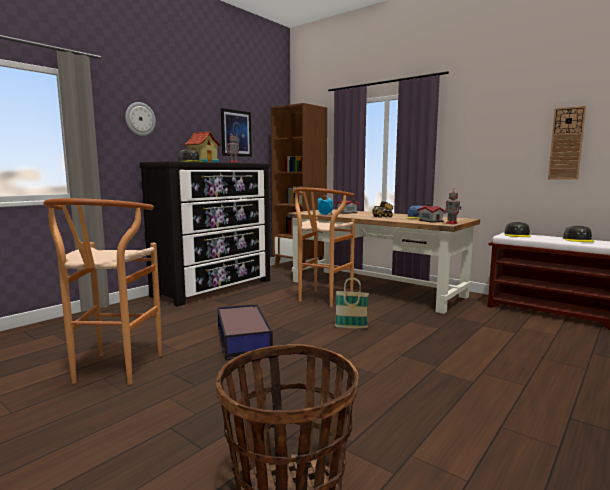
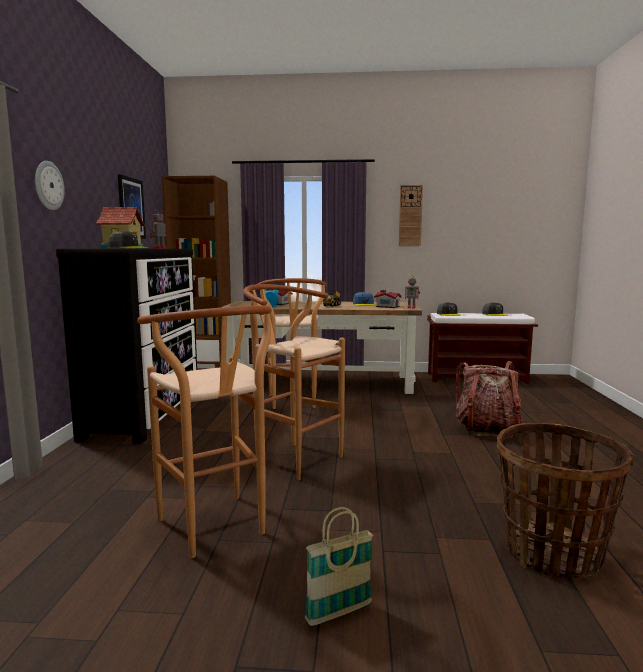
camera: 35 degrees left, 0 degrees up
storage box [217,304,273,361] -> brown stool [243,284,345,480]
basket [335,277,369,329] -> basket moved to [305,507,373,626]
wall clock [548,106,586,180] -> wall clock moved to [399,185,423,246]
none -> backpack [456,361,522,438]

